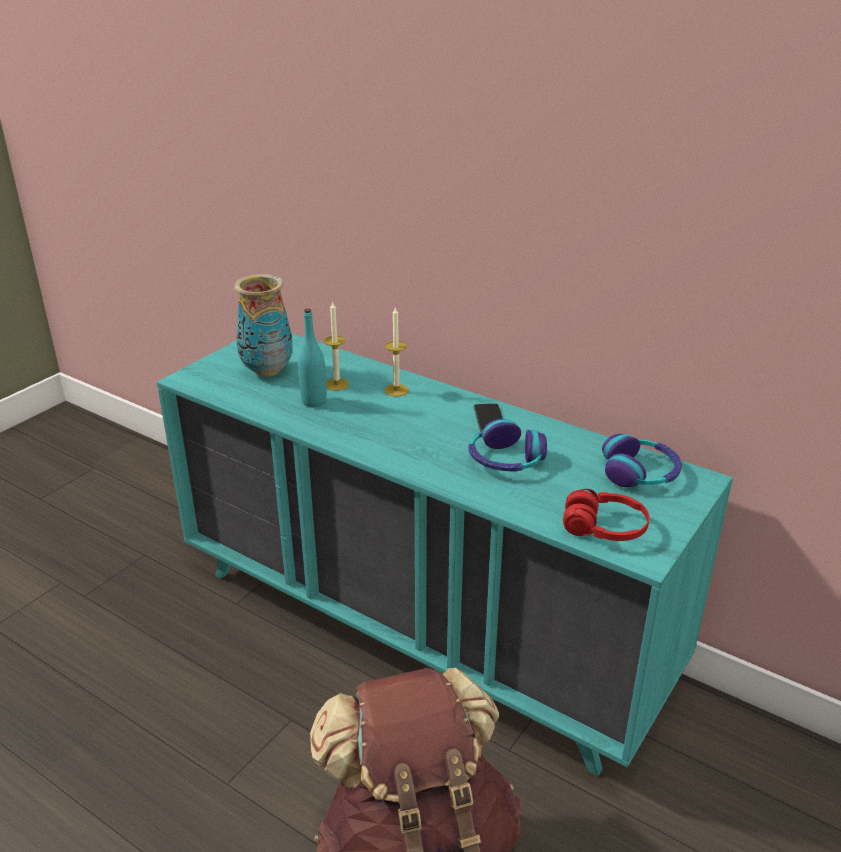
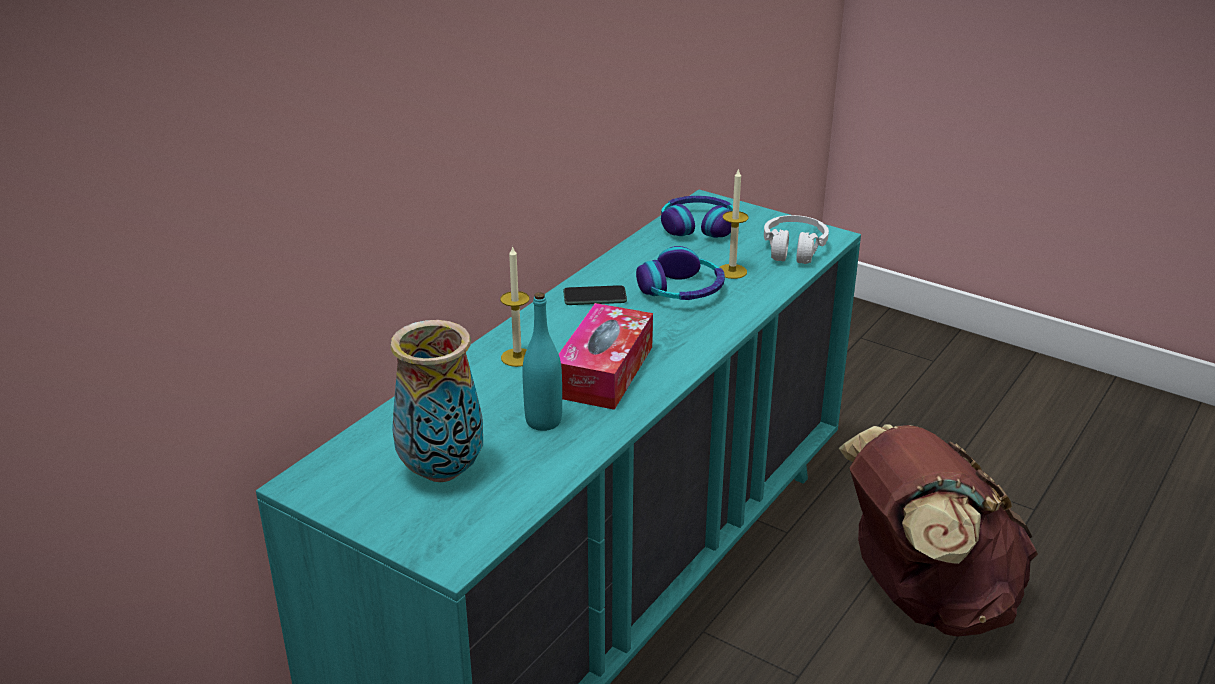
camera: 90 degrees left, 0 degrees up
candle [324,301,349,391] -> candle moved to [719,168,748,279]
red headphones [563,489,650,541] -> white headphones [764,215,829,264]
none -> tissue box [559,303,653,410]

